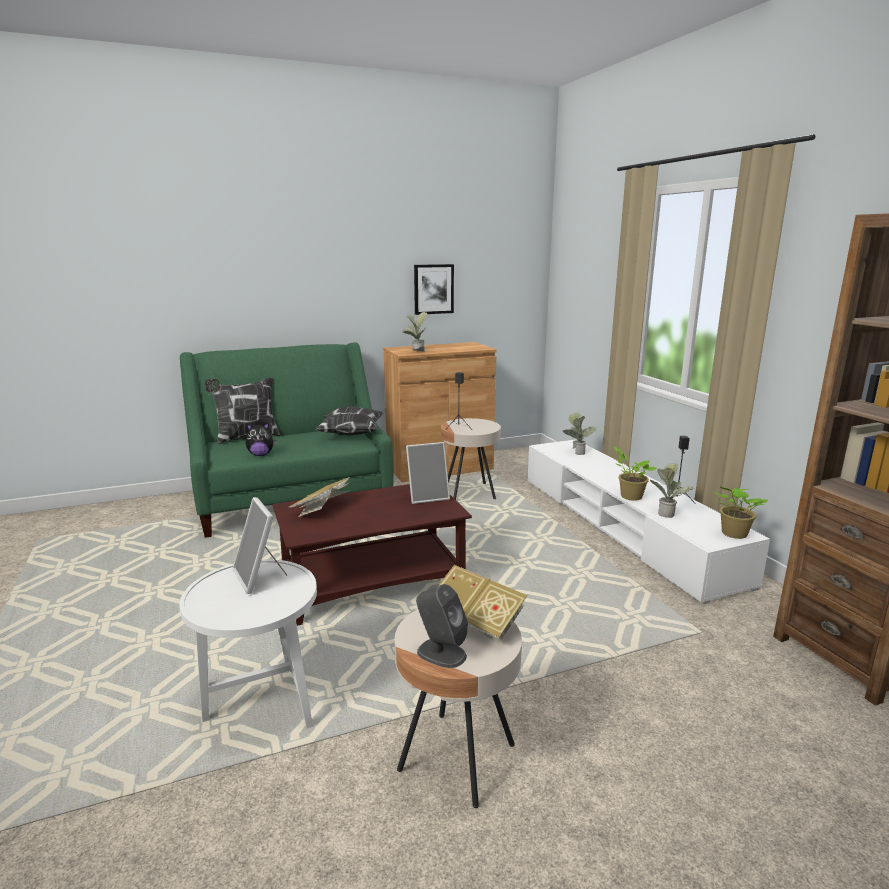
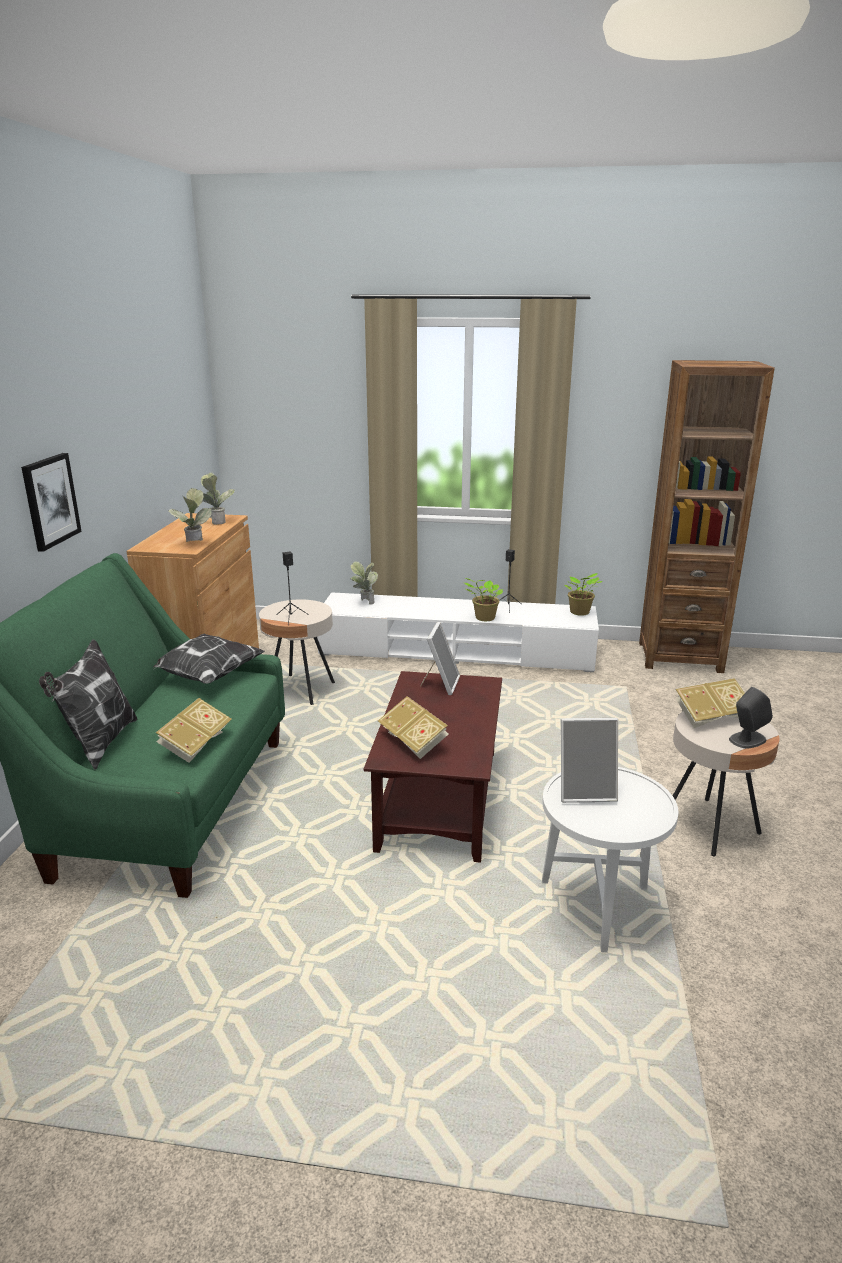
camera: 60 degrees left, 5 degrees up
plush toy [246,423,276,456] -> book [156,698,232,763]
picture [414,264,454,315] -> picture moved to [21,453,82,552]
potted plant [650,463,693,518] -> potted plant moved to [201,472,235,525]

